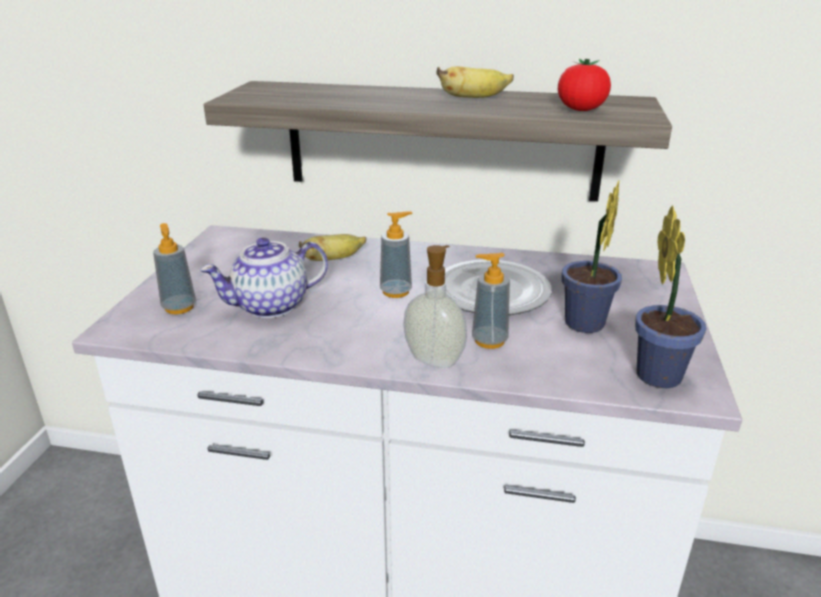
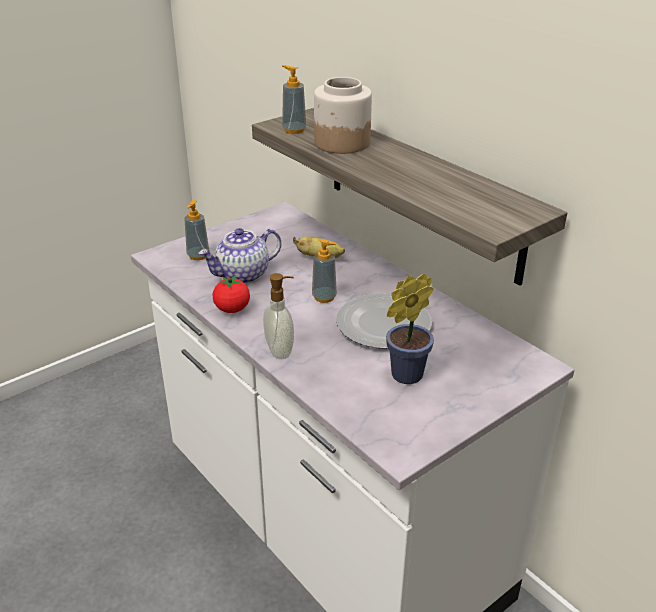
camera: 40 degrees right, 5 degrees up
teapot [200,237,328,318] -> teapot turned 45 degrees counterclockwise [199,228,281,284]
banana [436,66,514,98] -> none
soap dispenser [472,253,510,349] -> soap dispenser moved to [282,65,306,134]
tomato [558,59,611,111] -> tomato moved to [213,275,250,313]
potted plant [635,205,707,388] -> none
none -> jar [314,77,372,154]

